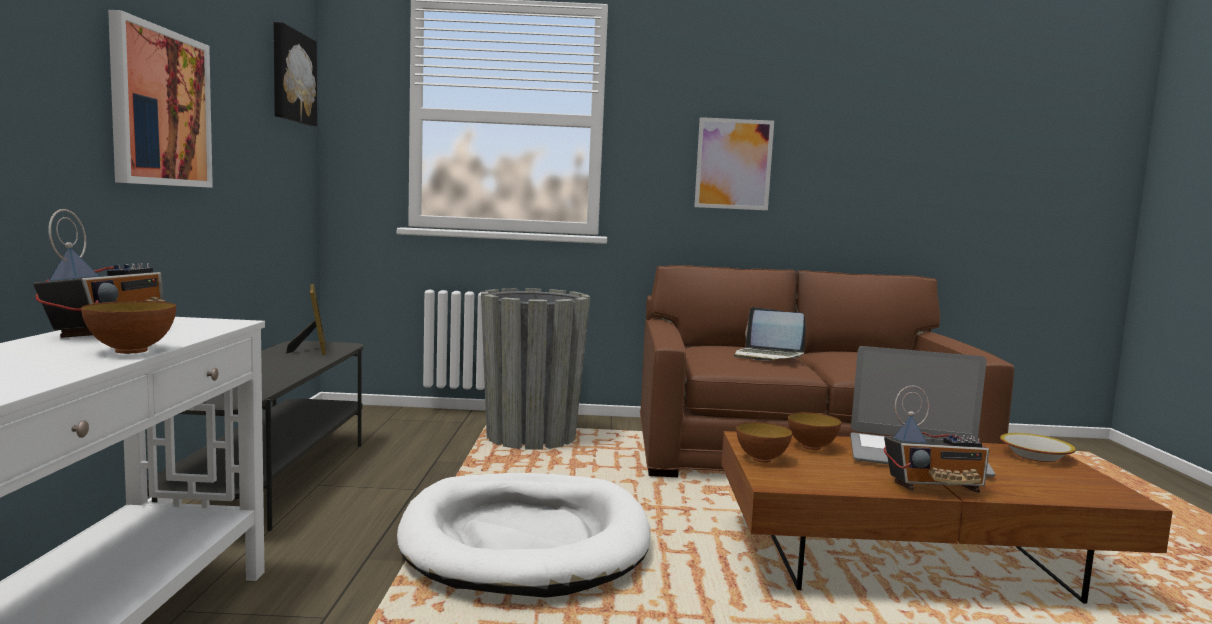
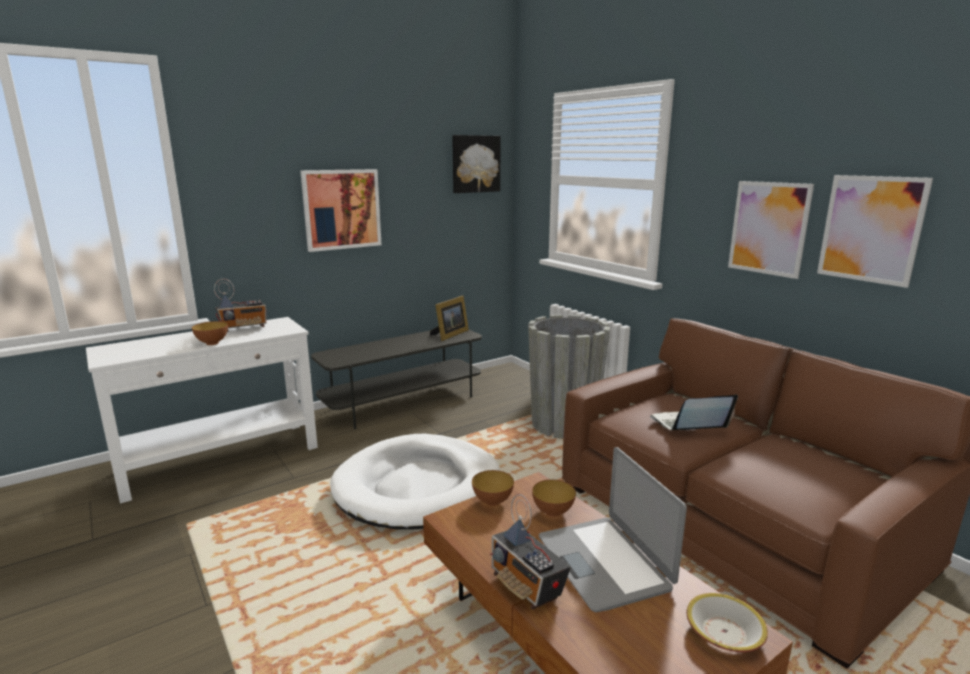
camera: 55 degrees right, 10 degrees up
laptop [734,307,806,361] -> laptop turned 75 degrees clockwise [650,394,738,430]
none -> picture [817,175,933,288]

